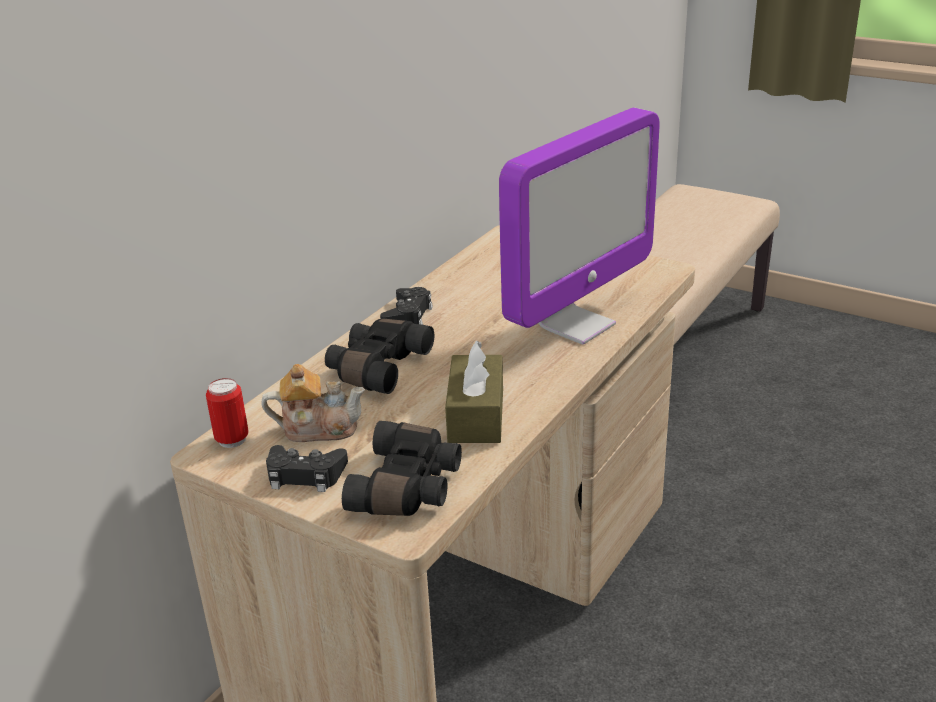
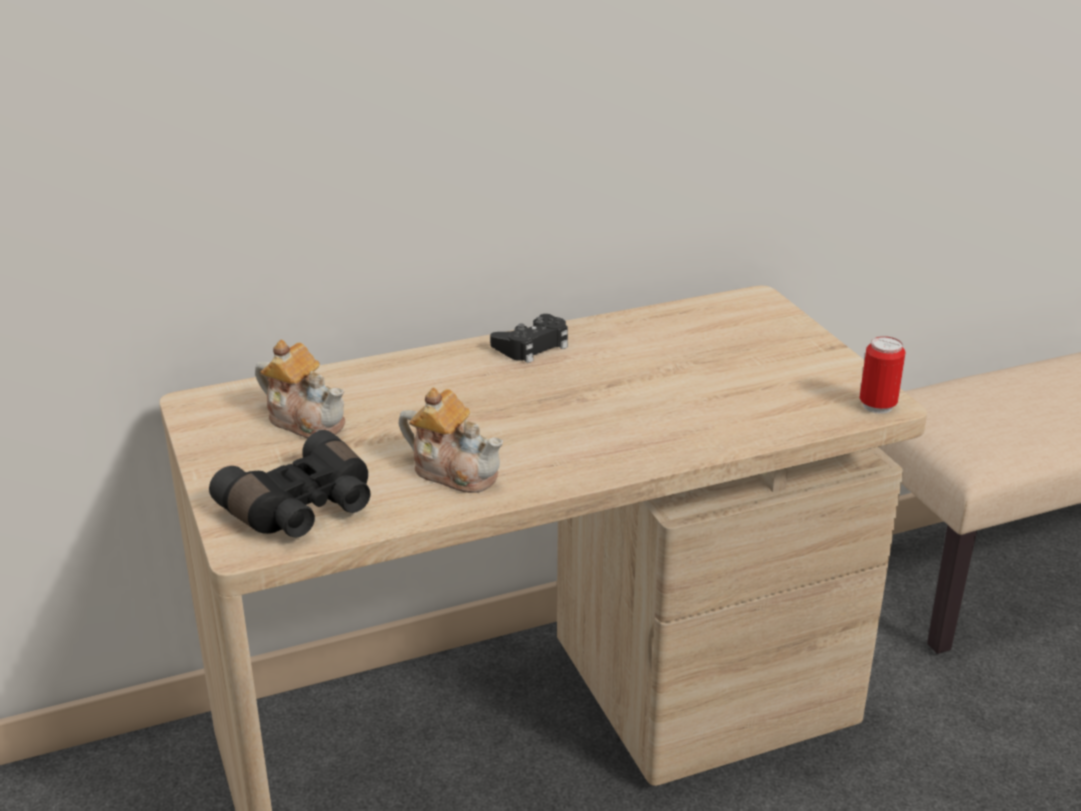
camera: 35 degrees right, 0 degrees up
can [206,378,249,448] -> can moved to [860,336,906,414]
black game controller [266,445,348,492] -> none
black binoculars [325,318,434,394] -> none
brown tissue box [445,340,503,443] -> teapot [399,387,503,493]
monitor [499,108,660,344] -> none

